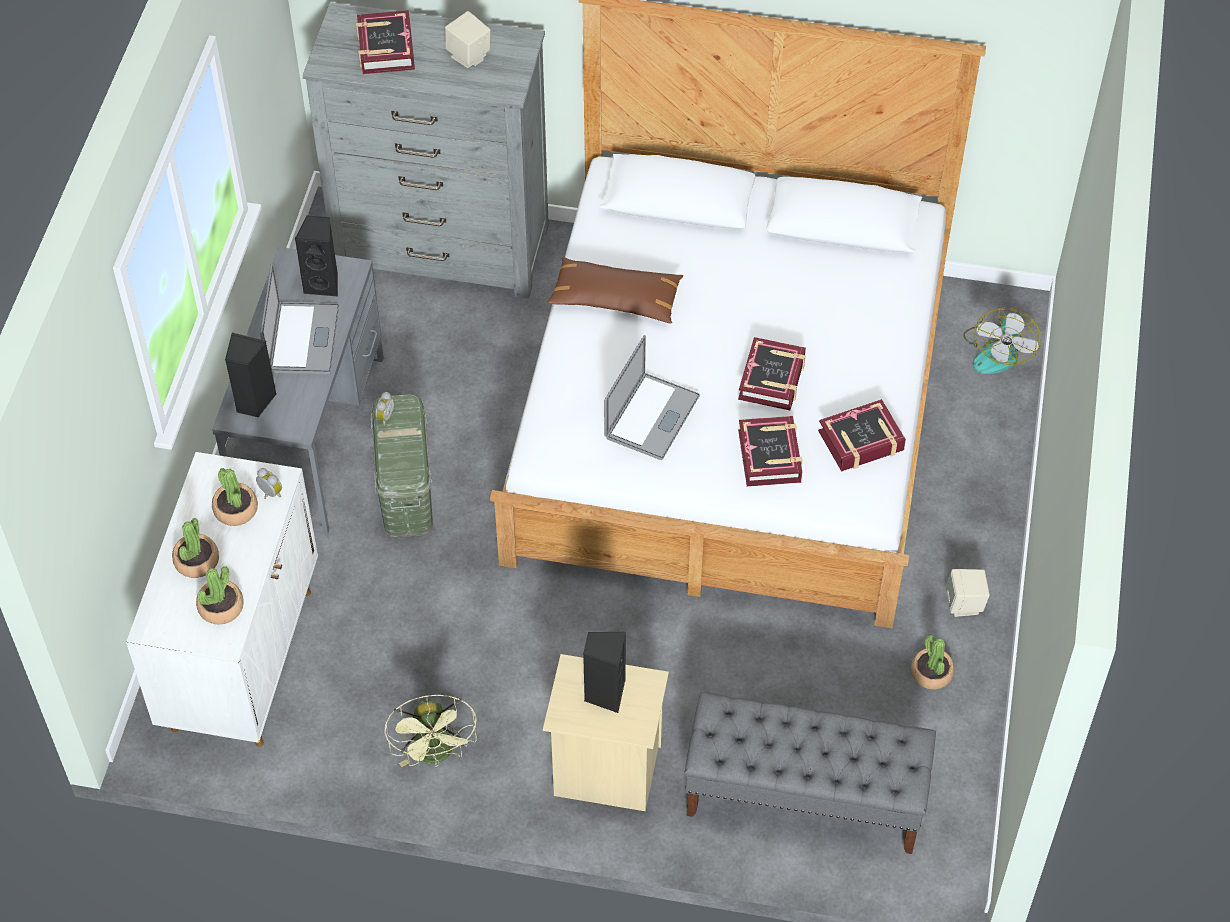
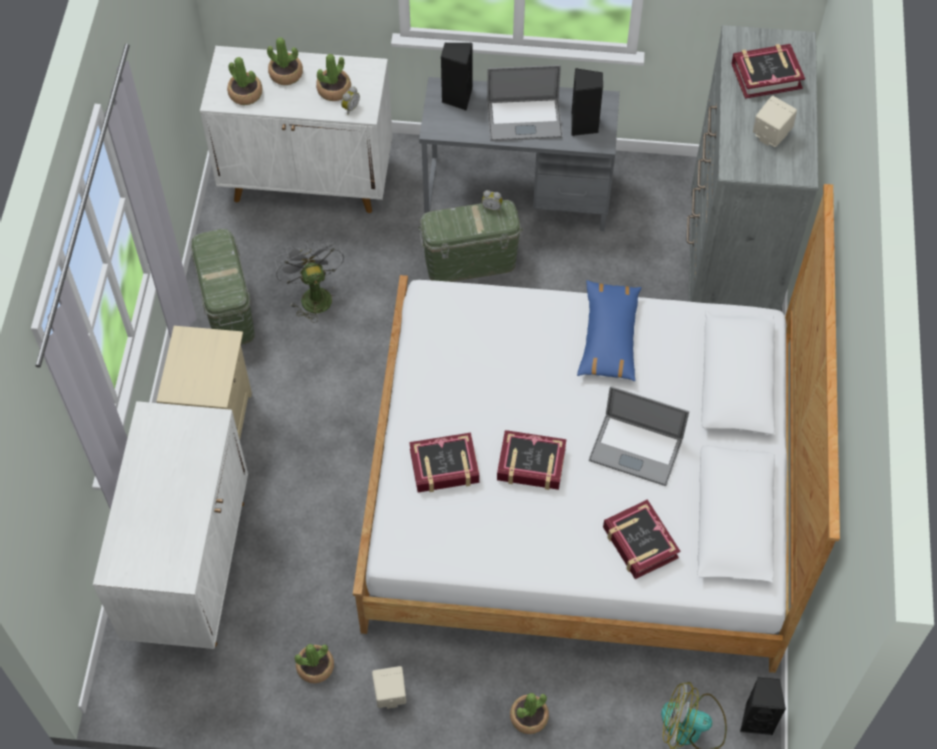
camera: 85 degrees right, 5 degrees up
green fan [384,695,477,767] -> green storage box [191,229,254,345]
brown pillow [547,257,683,324] -> blue pillow [577,280,641,381]
black speaker [583,631,626,713] -> black speaker moved to [740,677,786,735]
laptop [604,335,700,460] -> laptop moved to [589,386,689,486]
grey bench [684,692,936,854] -> white cabinet [93,401,248,649]
book [818,399,906,472] -> book moved to [603,499,680,579]
none -> grey fan [274,237,344,323]
none -> potted plant [510,693,549,734]

